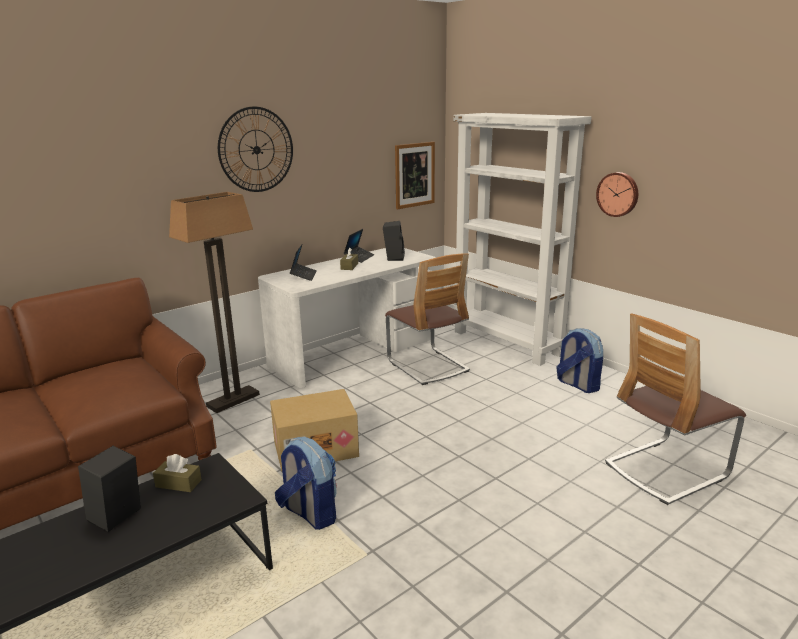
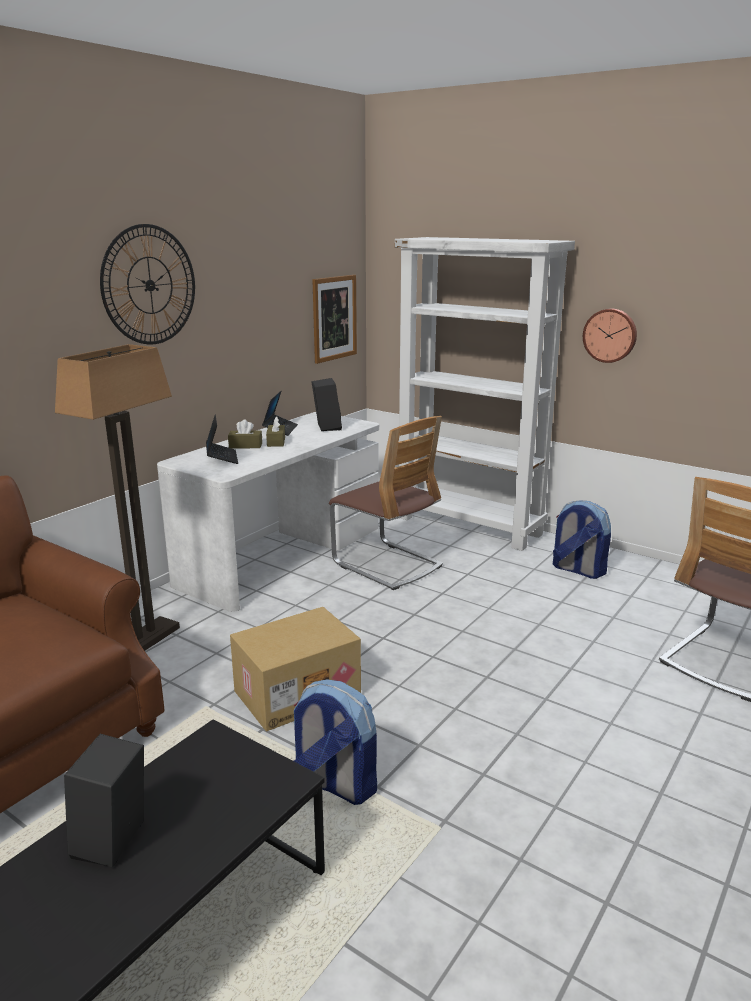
camera: 15 degrees left, 0 degrees up
brown tissue box [153,454,202,492] -> brown tissue box moved to [228,420,262,449]

